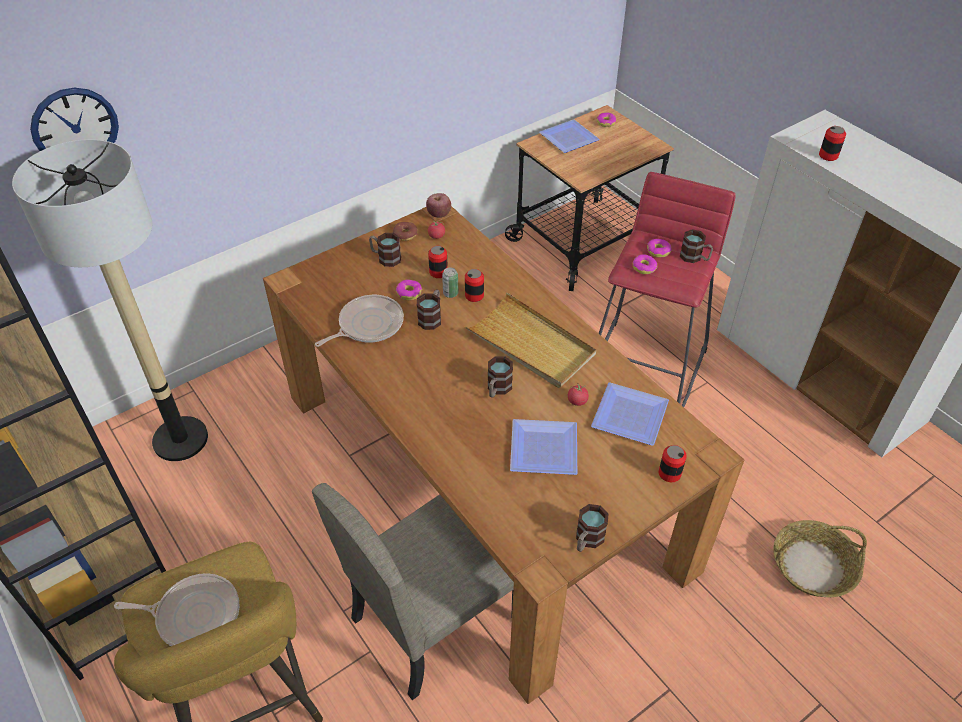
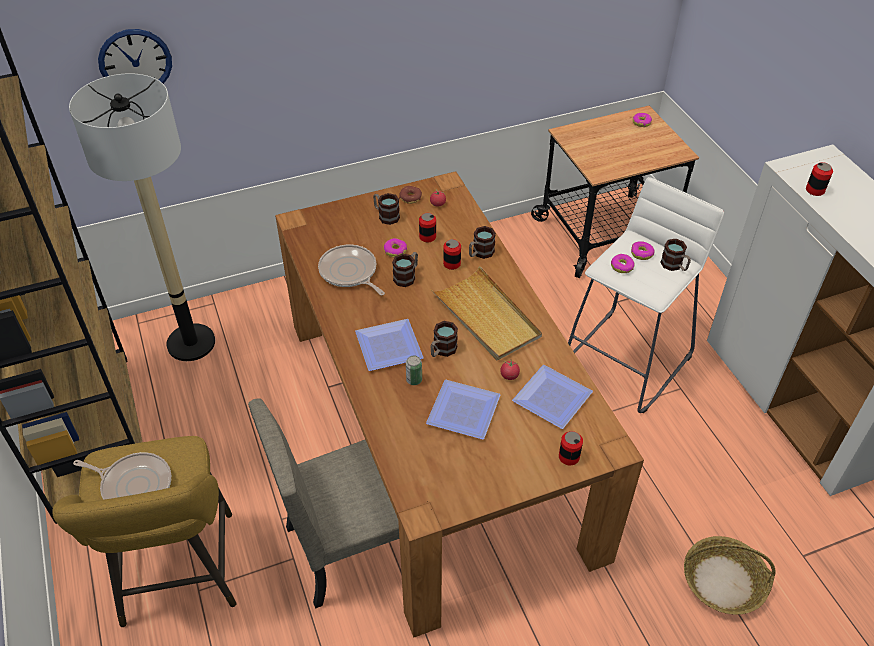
camera: 15 degrees right, 0 degrees up
frying pan [315,295,404,347] -> frying pan turned 105 degrees counterclockwise [318,245,385,295]
apple [426,193,451,218] -> none
can [442,267,458,298] -> can moved to [406,355,422,385]
plate [539,119,600,153] -> plate moved to [355,319,424,371]
mug [576,504,608,552] -> mug moved to [469,226,496,259]
red stool [598,172,736,407] -> white stool [568,177,724,413]

